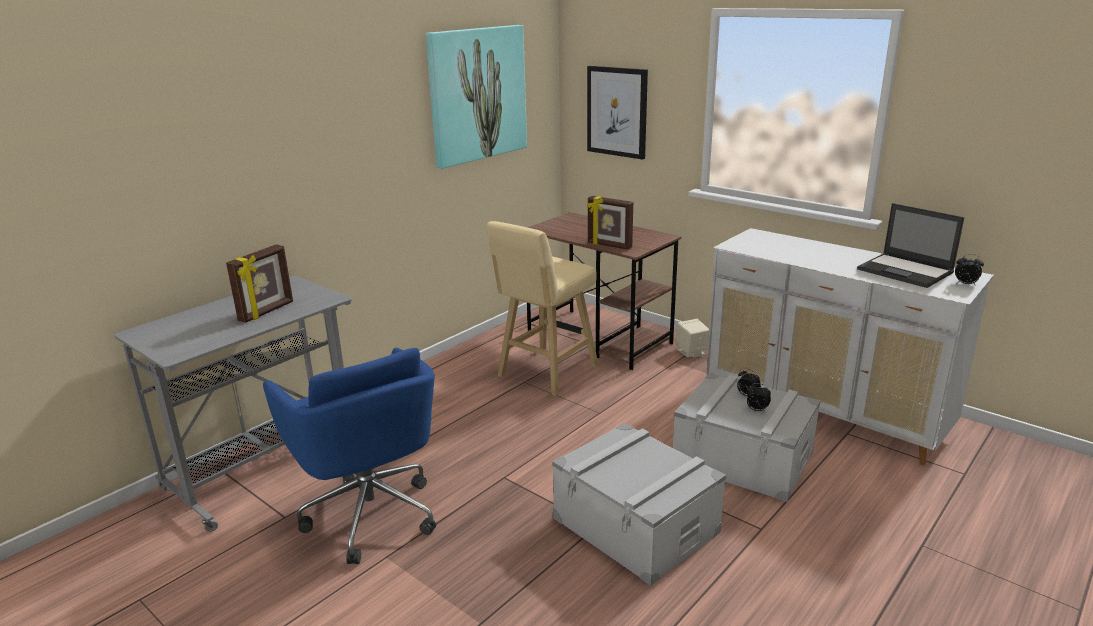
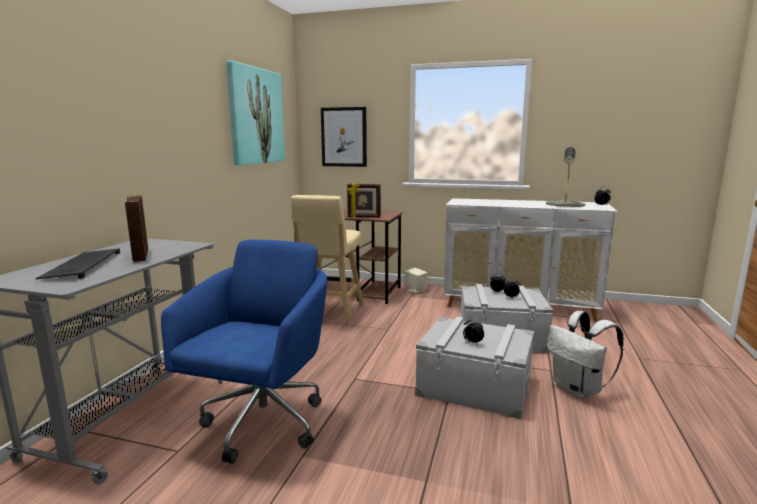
camera: 25 degrees left, 10 degrees down
picture frame [226,244,293,323] -> picture frame turned 150 degrees clockwise [125,195,148,262]
blue office chair [263,348,436,564] -> blue office chair turned 105 degrees counterclockwise [161,239,327,464]
laptop [857,203,964,288] -> grey table lamp [546,147,585,207]
none -> keyboard [36,248,120,279]
none -> alarm clock [463,318,484,346]
none -> white backpack [547,311,624,399]

